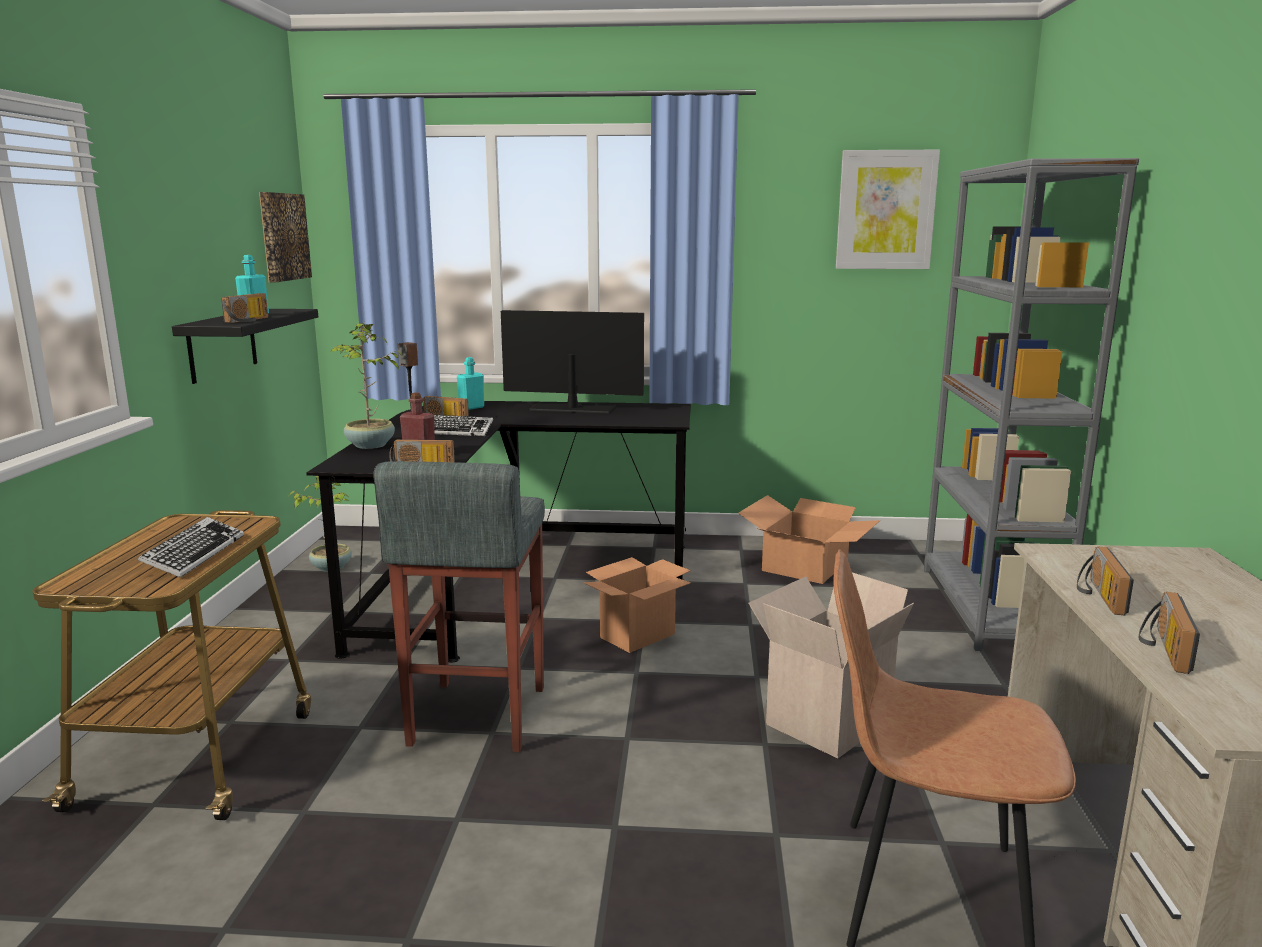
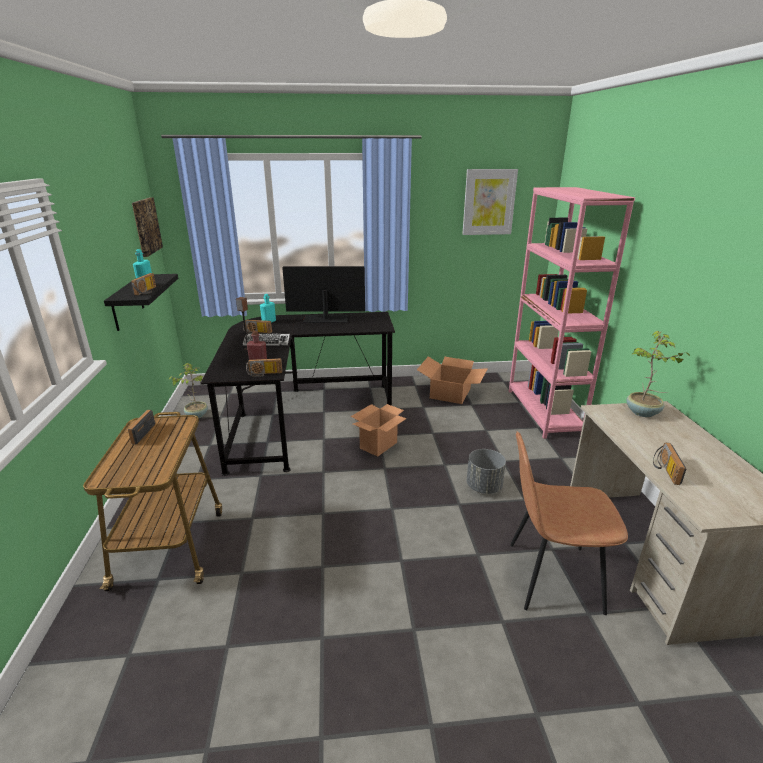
camera: 10 degrees left, 10 degrees up
keyboard [138,517,244,578] -> none
potted plant [331,322,402,449] -> potted plant moved to [626,331,690,417]
grey stool [373,461,545,752] -> none
cardboard box [748,572,914,758] -> grey planter [467,449,506,494]
grey bookcase [924,158,1139,651] -> pink bookcase [509,187,635,439]
radio [1077,547,1134,615] -> radio moved to [128,410,155,445]

